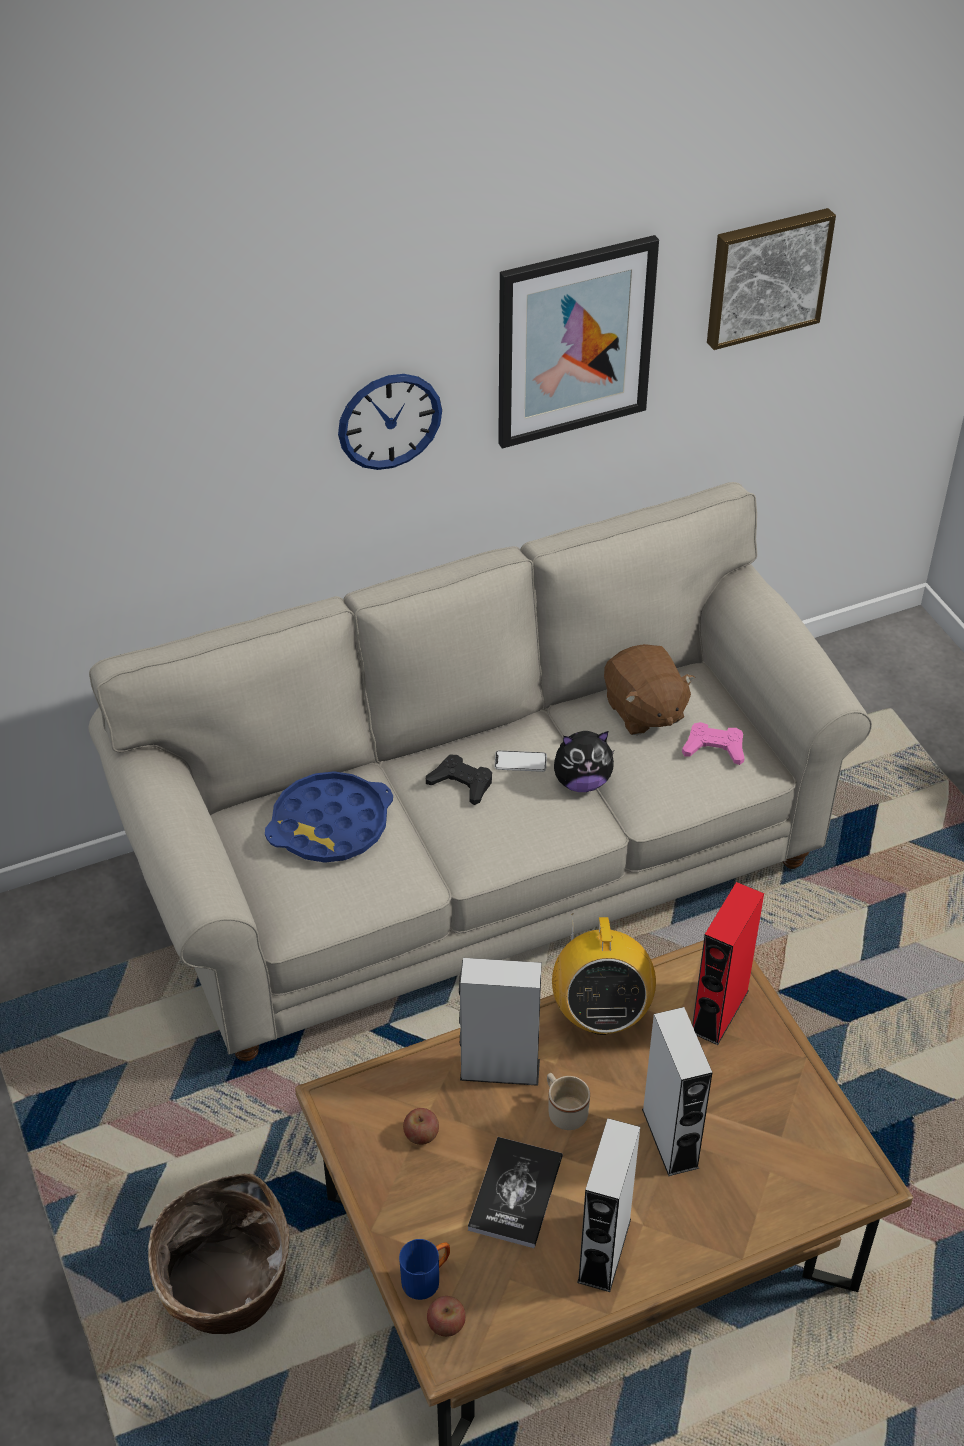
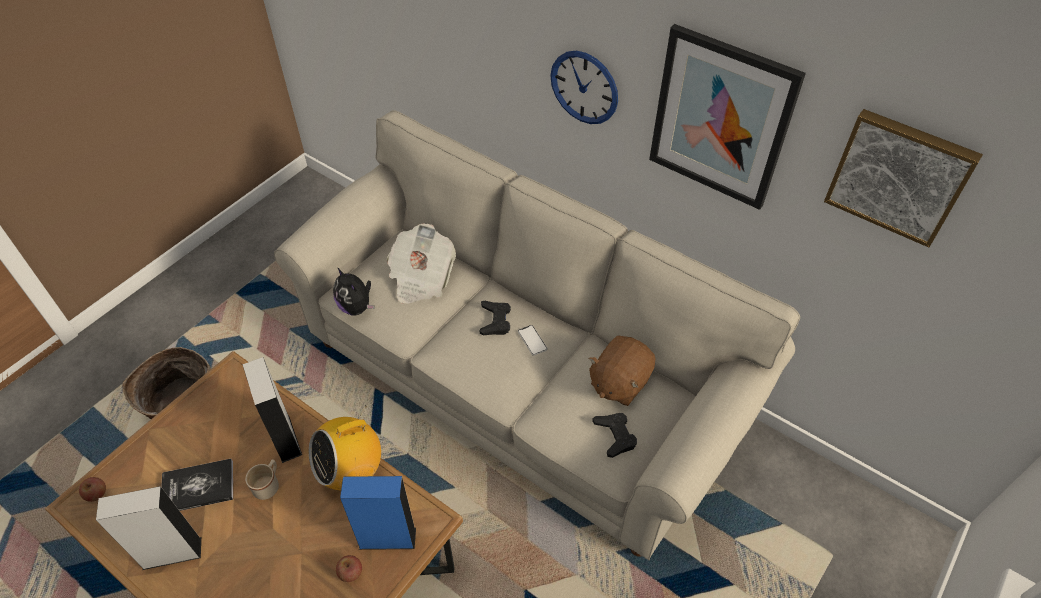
camera: 60 degrees right, 5 degrees up
blue tray [265,771,393,863] -> newspaper [387,224,456,304]
blue mug [399,1239,450,1300] -> none
apple [403,1108,439,1145] -> apple moved to [336,555,362,582]
plush toy [554,731,614,792] -> plush toy moved to [333,267,375,315]
grey speaker [642,1007,713,1176] -> none
pink game controller [682,722,745,765] -> black game controller [592,413,637,458]
red speaker [692,882,764,1045] -> blue speaker [340,476,416,550]

